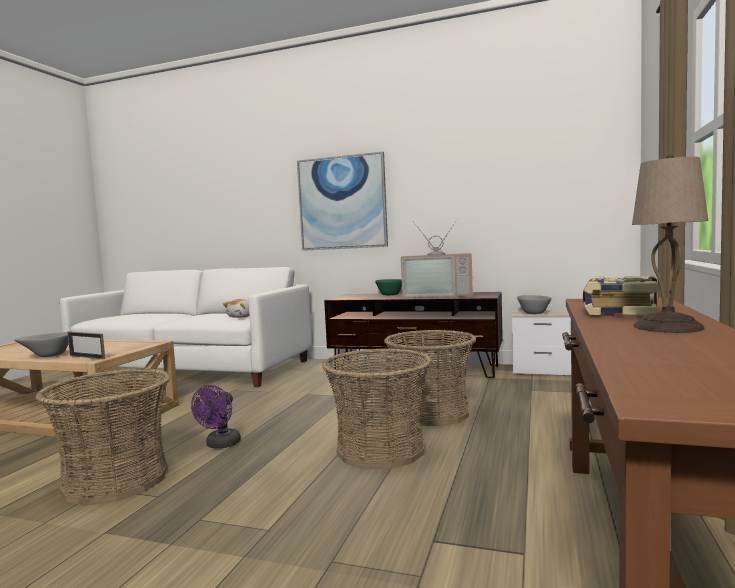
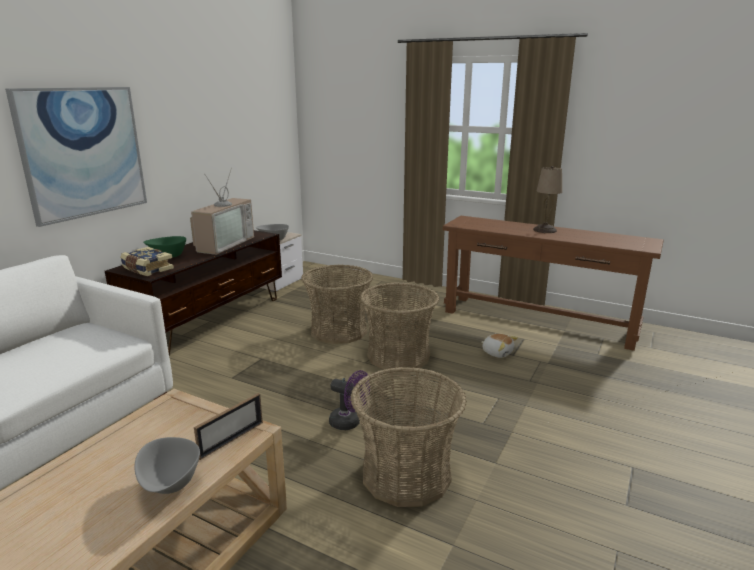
camera: 80 degrees left, 15 degrees up
plush toy [223,299,249,318] -> plush toy moved to [482,334,518,358]
book [583,276,658,316] -> book moved to [120,247,174,276]

